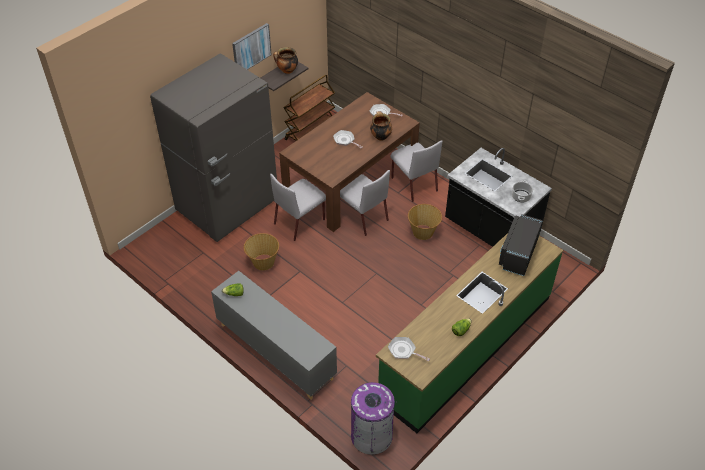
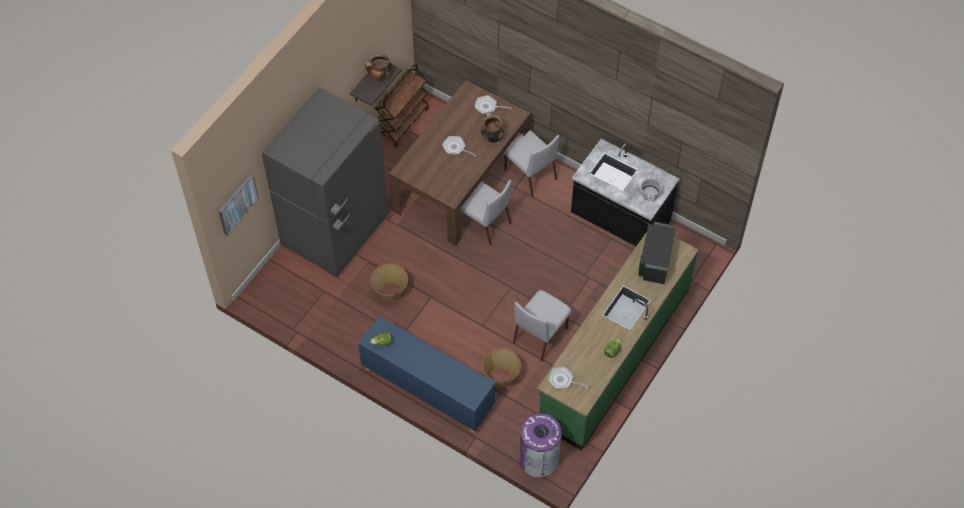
camera: 10 degrees left, 10 degrees up
grey cabinet [211,271,337,400] -> blue cabinet [358,316,495,433]
picture [232,23,272,70] -> picture moved to [219,175,259,235]
grey chair [270,174,326,241] -> grey chair moved to [513,290,572,361]
basket [408,204,442,240] -> basket moved to [482,348,521,388]

